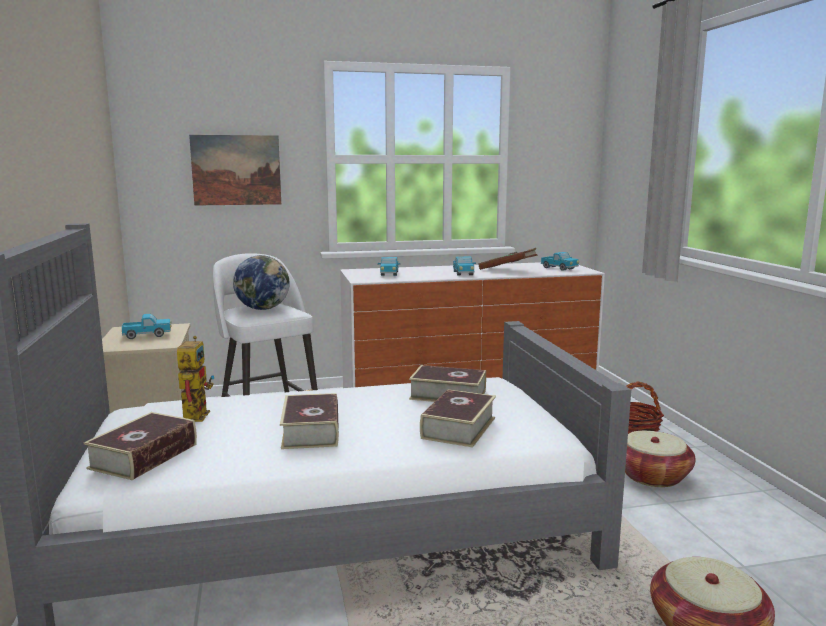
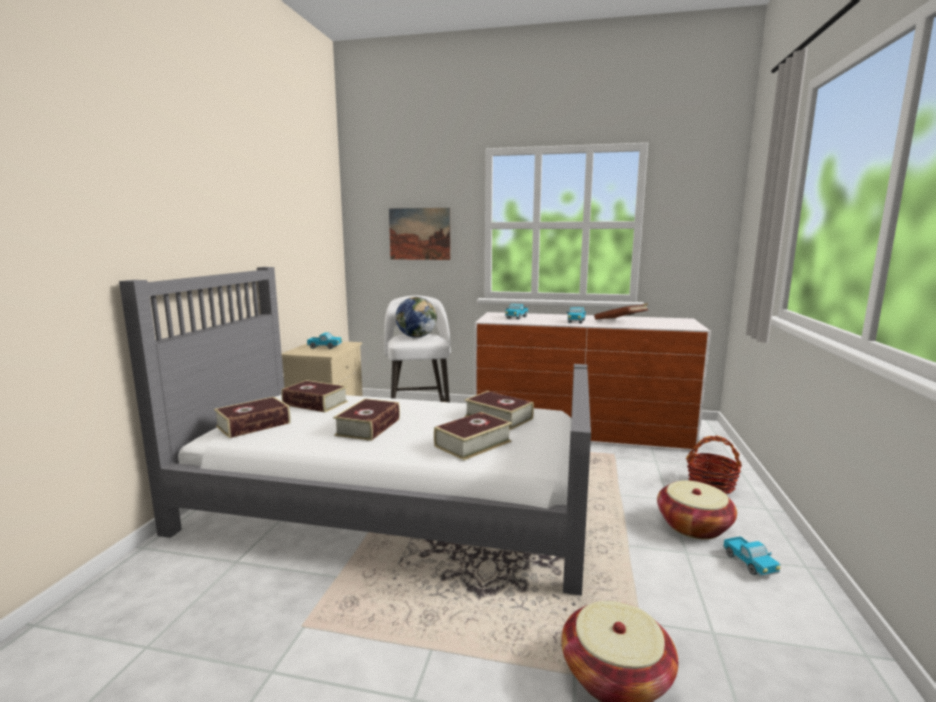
camera: 25 degrees right, 0 degrees up
toy robot [177,336,214,422] -> book [281,380,348,412]
toy truck [541,252,579,271] -> toy truck moved to [723,536,781,577]

